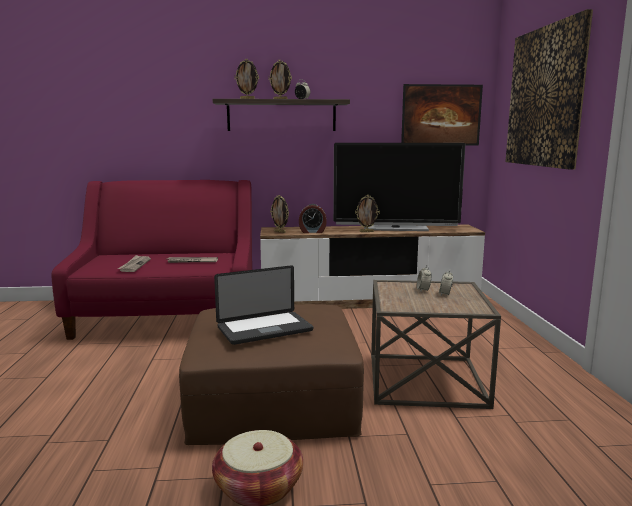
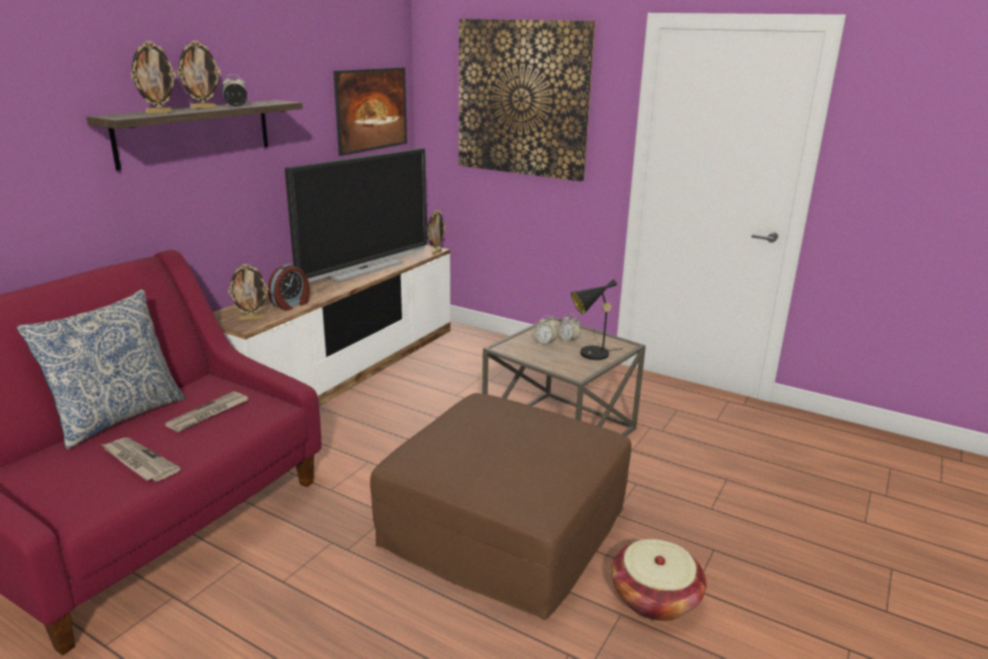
camera: 55 degrees left, 10 degrees up
laptop [214,265,313,345] -> none
picture frame [355,195,380,232] -> picture frame moved to [428,210,446,255]
none -> pillow [16,289,185,449]
none -> black table lamp [571,279,623,360]

